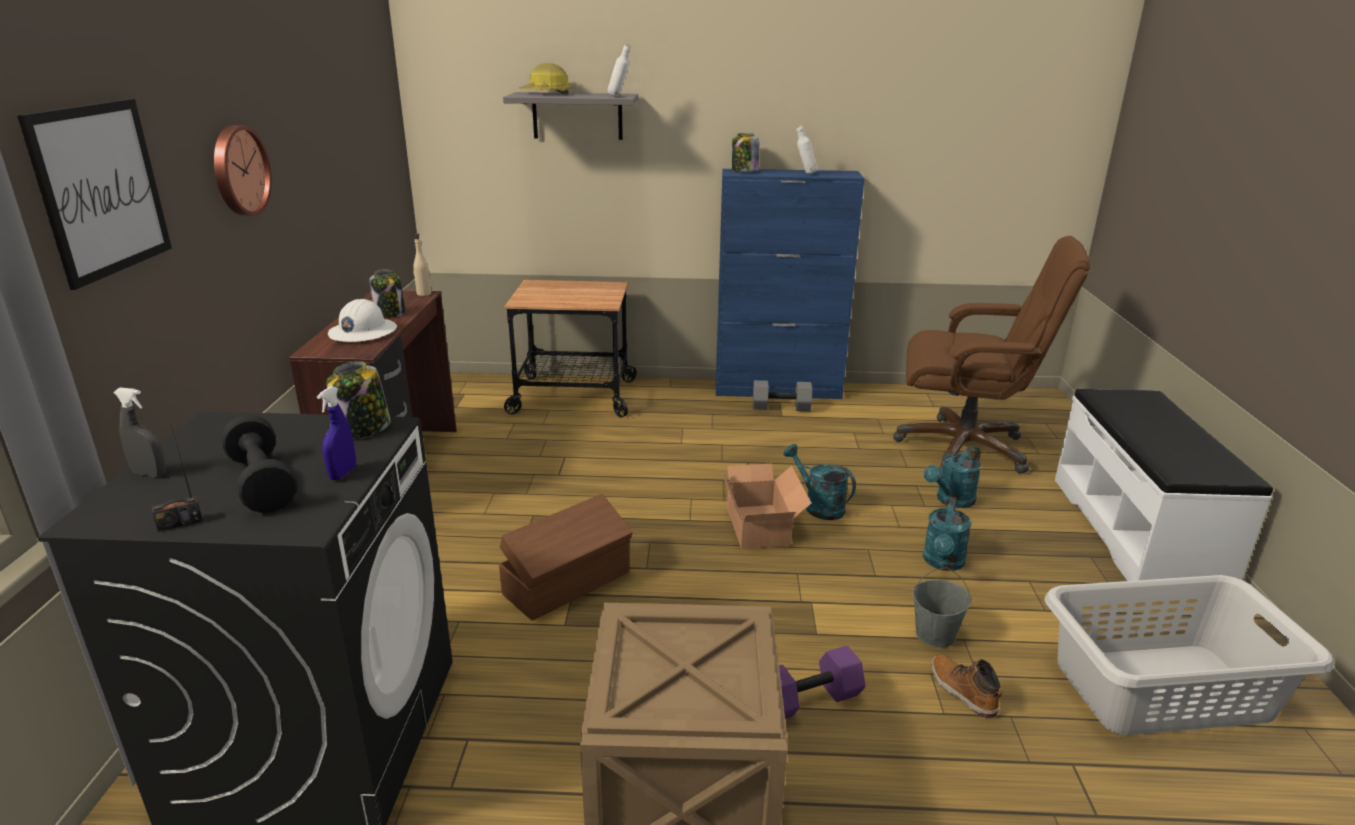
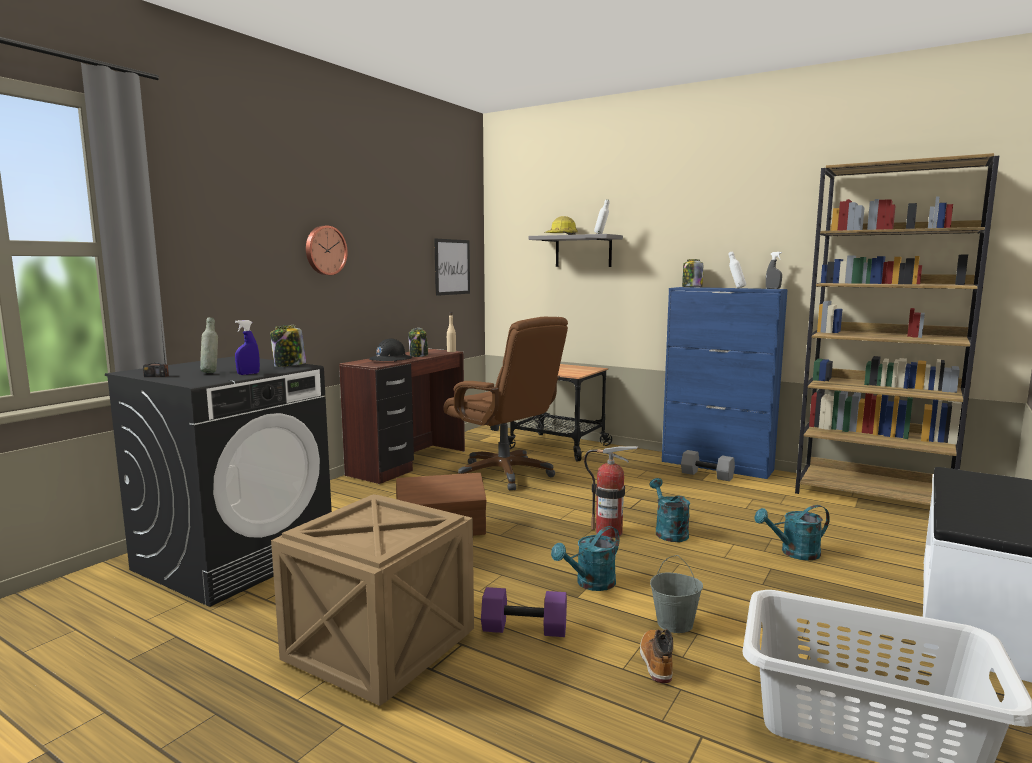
camera: 30 degrees right, 15 degrees down
picture [17,99,172,290] -> picture moved to [434,239,470,296]
grey spray bottle [113,387,166,477] -> grey spray bottle moved to [766,252,782,289]
black dumbbell [221,415,297,513] -> grey bottle [200,317,218,373]
white hard hat [328,299,397,342] -> black hard hat [369,339,412,362]
cardboard box [720,464,811,549] -> fire extinguisher [584,446,638,538]
brown office chair [893,236,1090,474] -> brown office chair moved to [443,317,568,491]
turquoise watering can [923,497,972,571] -> turquoise watering can moved to [551,526,619,591]
none -> brown bookcase [795,153,999,505]

